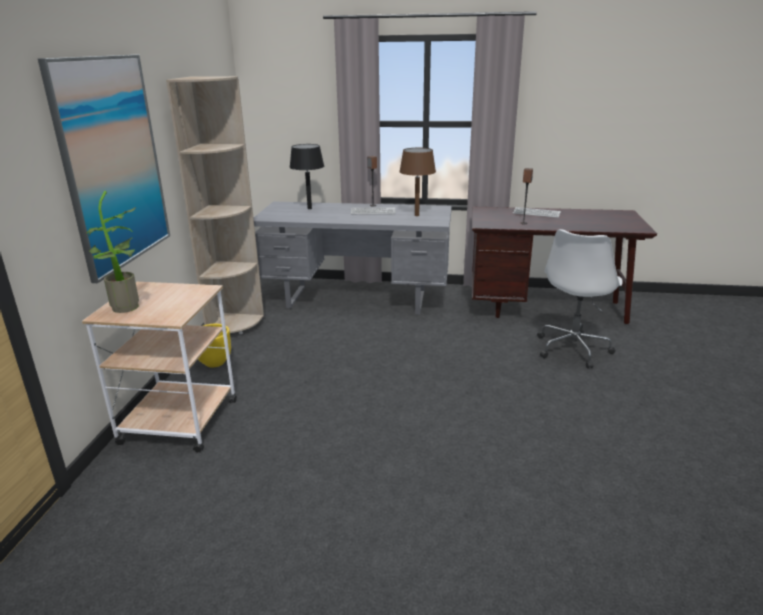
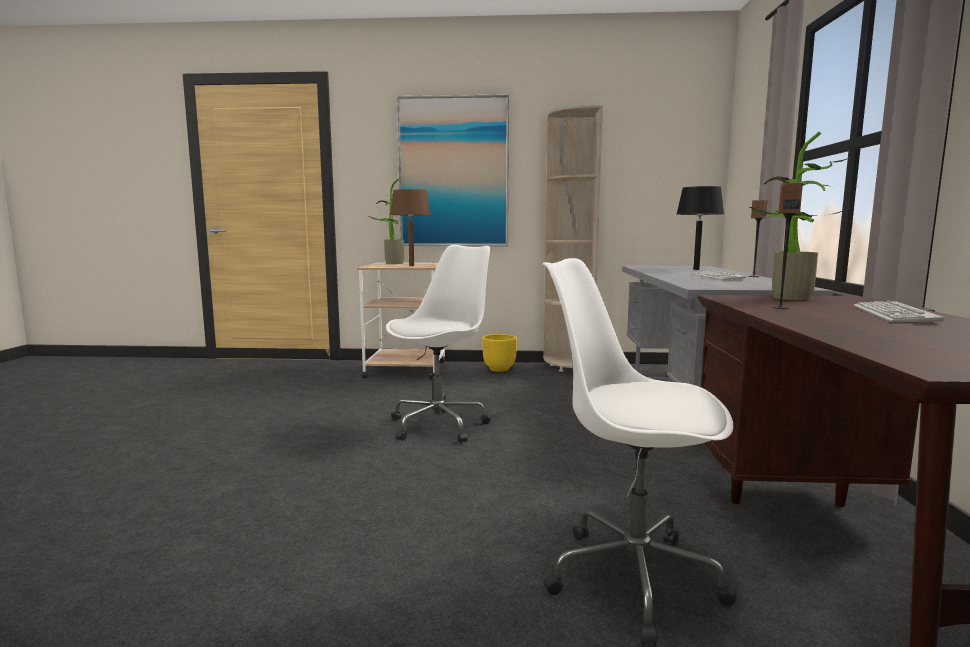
camera: 85 degrees right, 15 degrees down
brown table lamp [399,148,436,216] -> brown table lamp moved to [390,189,431,266]
none -> white office chair [386,245,491,443]
none -> potted plant [749,132,851,300]

